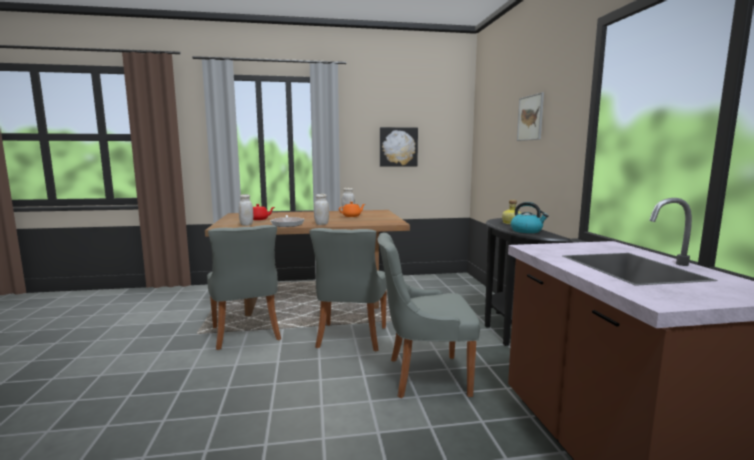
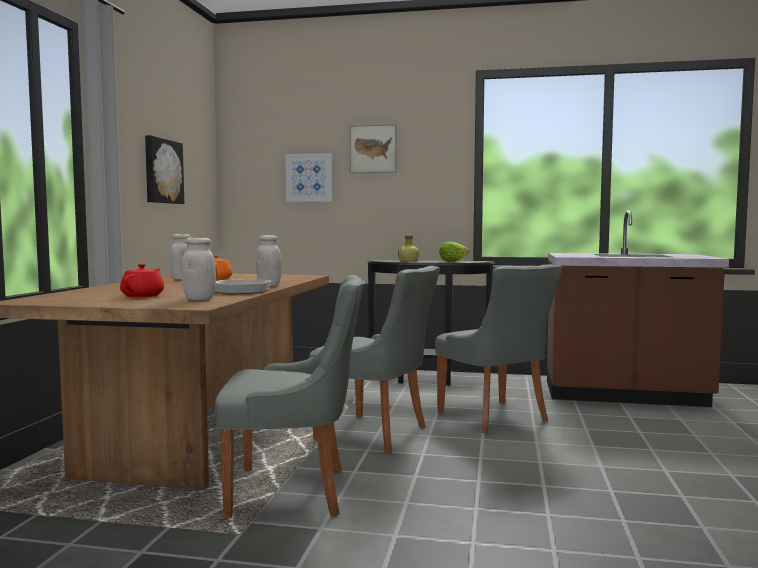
camera: 70 degrees left, 5 degrees down
grey chair [378,233,480,398] -> grey chair turned 45 degrees counterclockwise [435,264,562,433]
kettle [511,202,549,233] -> lettuce [439,242,469,262]
none -> picture [285,153,332,202]

